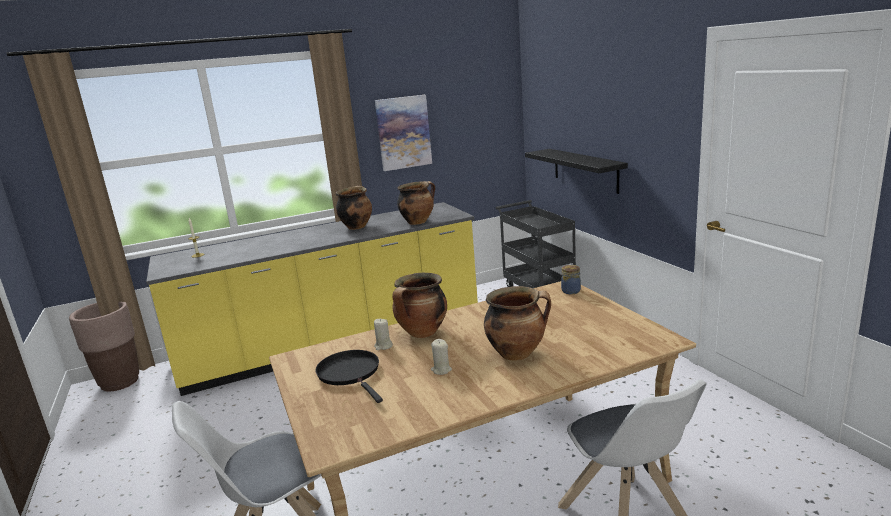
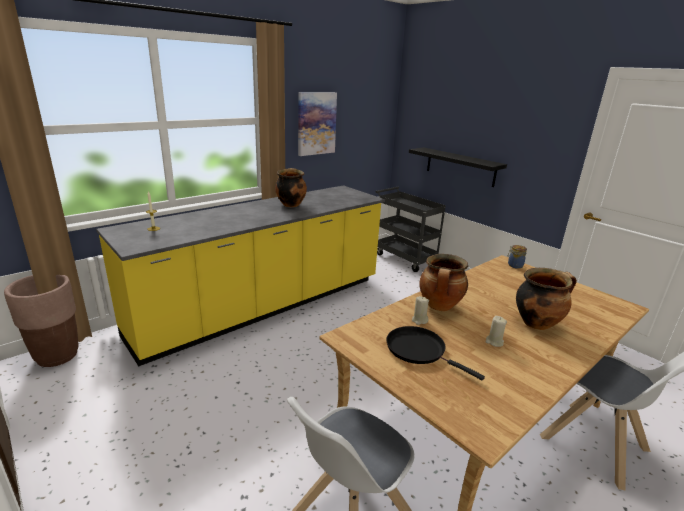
camera: 20 degrees left, 5 degrees up
cooking pot [397,181,435,225] -> none

